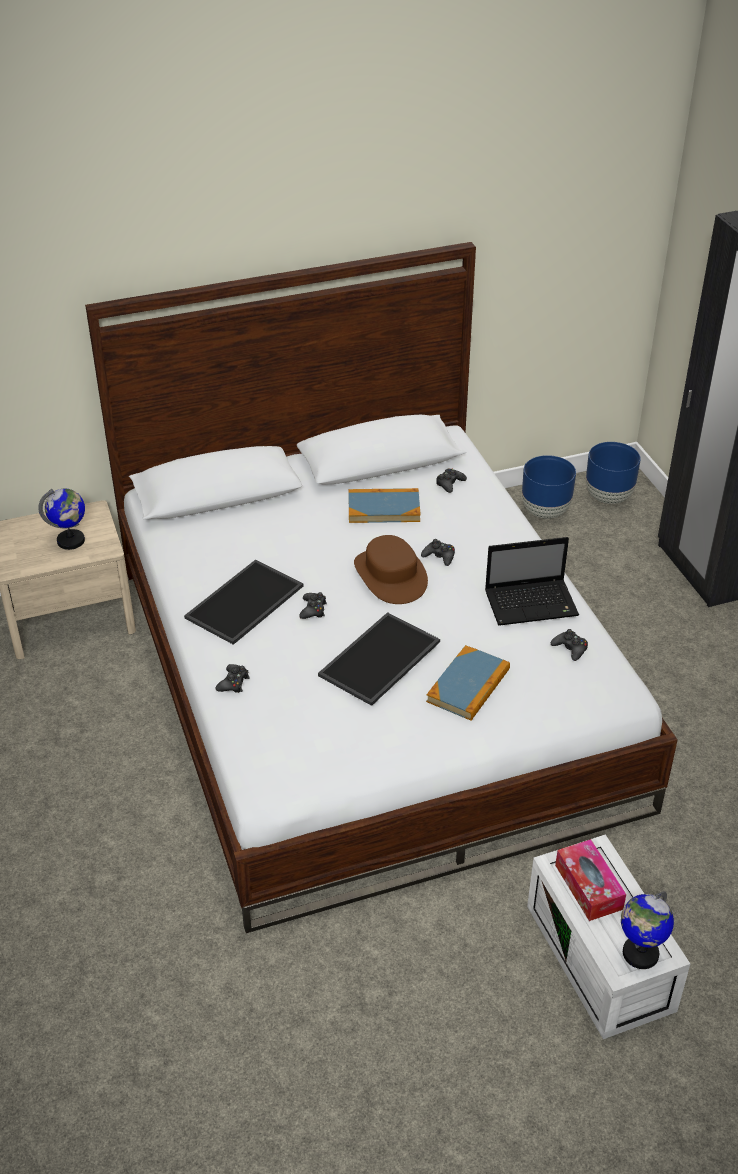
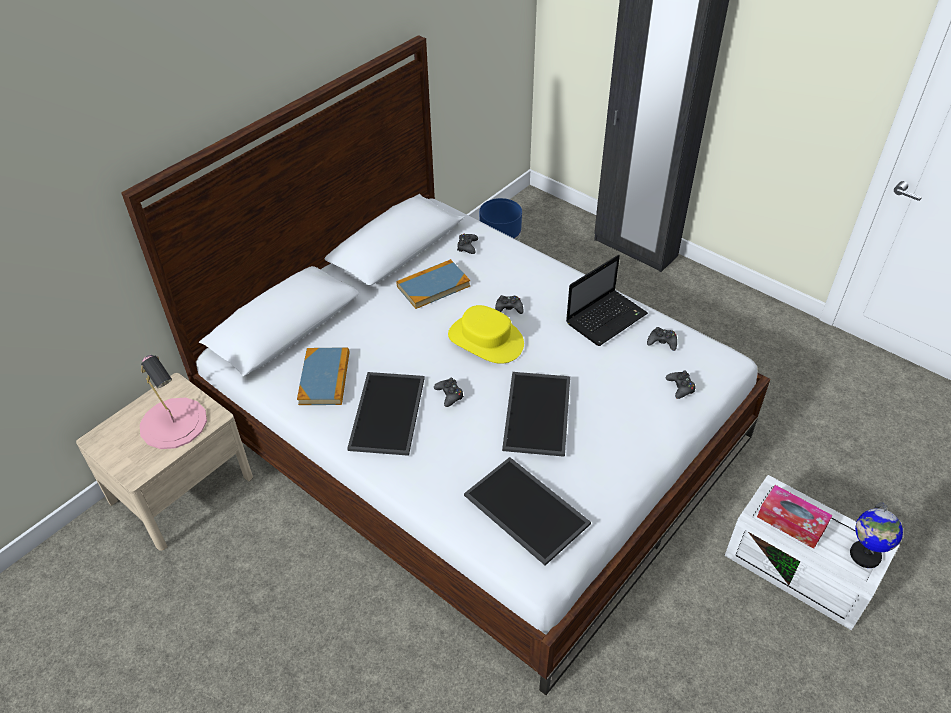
camera: 30 degrees left, 5 degrees up
globe [38,488,85,550] -> pink table lamp [140,355,207,449]
black game controller [216,664,250,693] -> black game controller moved to [665,371,695,399]
brown hat [354,535,428,604] -> yellow hat [448,305,524,364]
book [426,645,510,721] -> book moved to [297,348,350,405]
blue planter [586,442,641,505] -> none
none -> tray [464,457,591,566]

